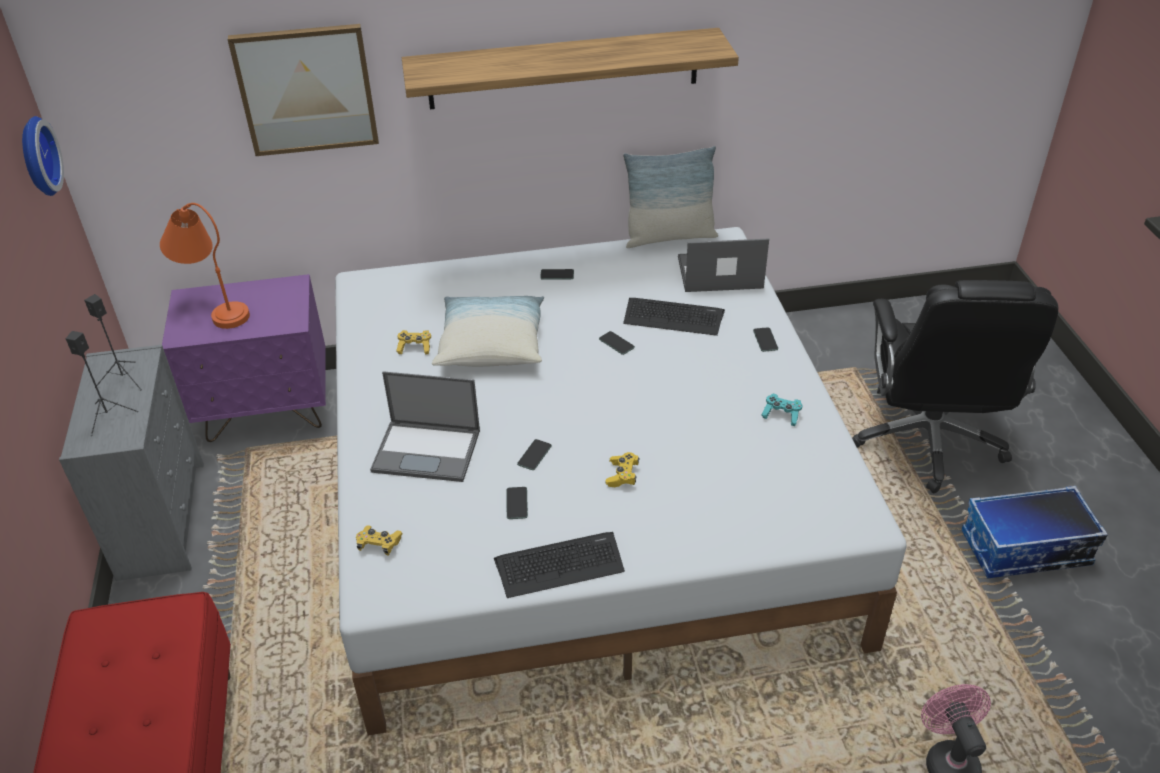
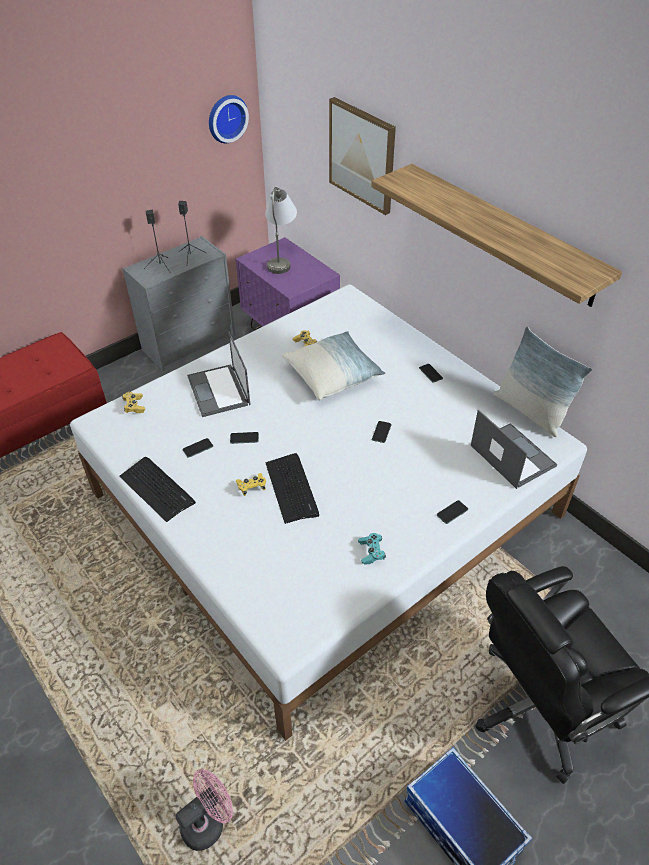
camera: 60 degrees right, 5 degrees up
orange table lamp [160,203,250,329] -> grey table lamp [265,187,297,274]
keyboard [623,298,725,336] -> keyboard moved to [266,453,319,524]

